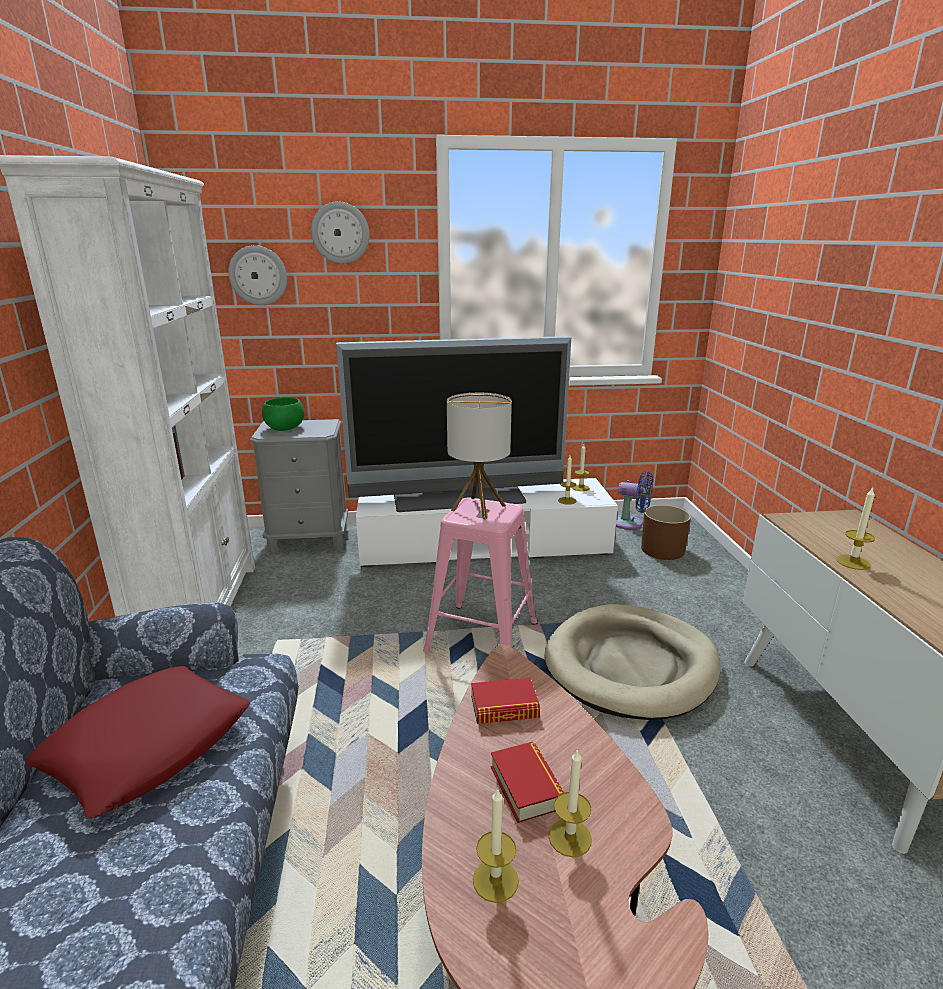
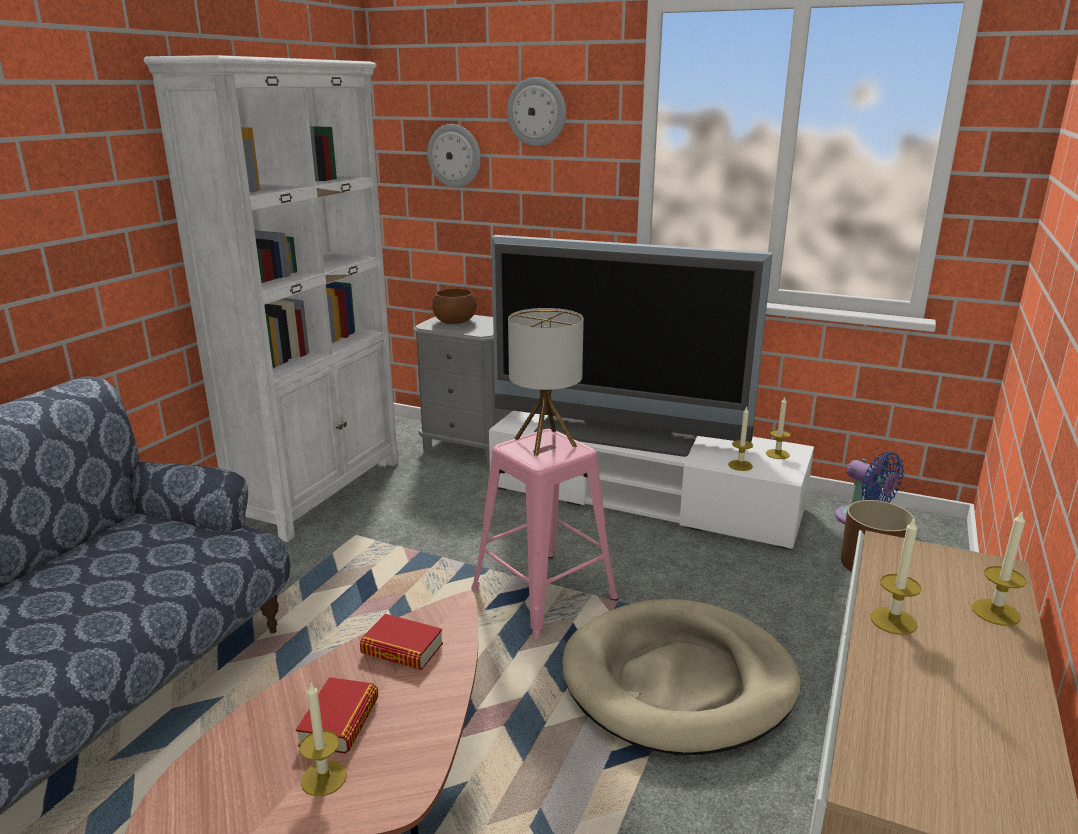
camera: 30 degrees right, 0 degrees up
red pillow [25,666,250,818] -> none
green bowl [262,398,304,431] -> brown bowl [432,288,477,324]
candle [473,788,519,903] -> candle moved to [972,510,1027,626]

